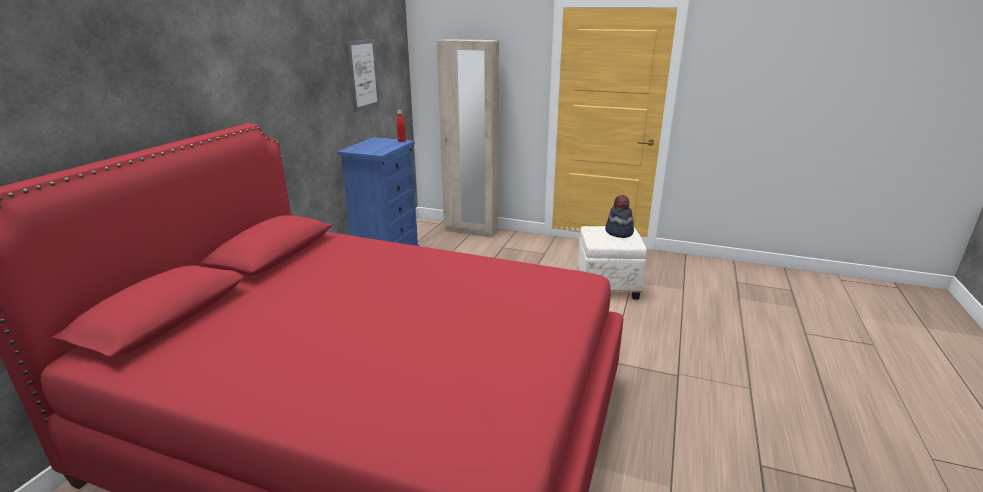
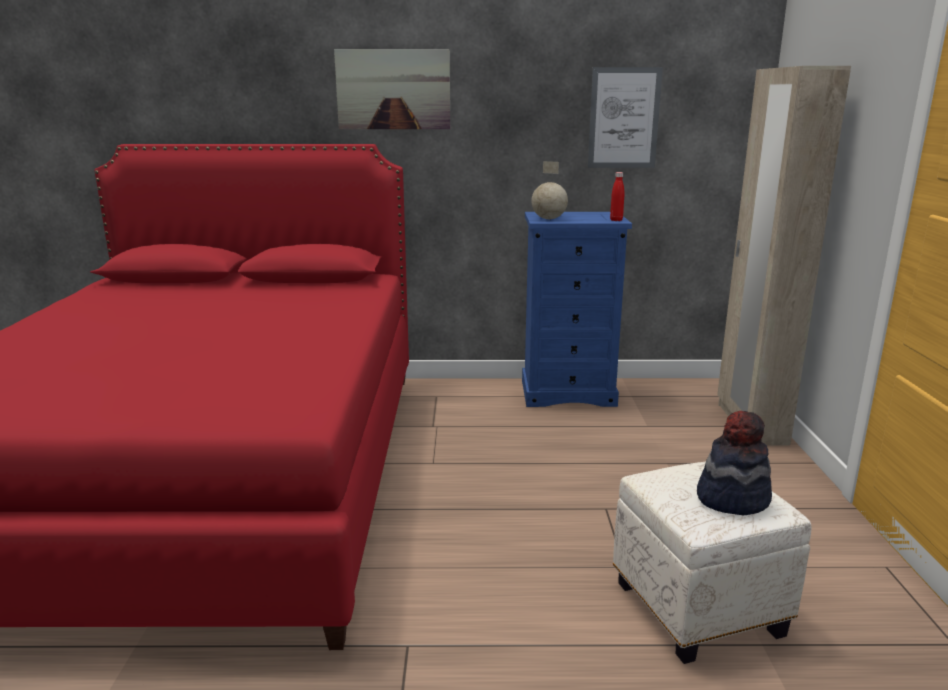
camera: 70 degrees right, 5 degrees down
none -> picture [334,49,450,129]
none -> globe [531,161,568,219]

